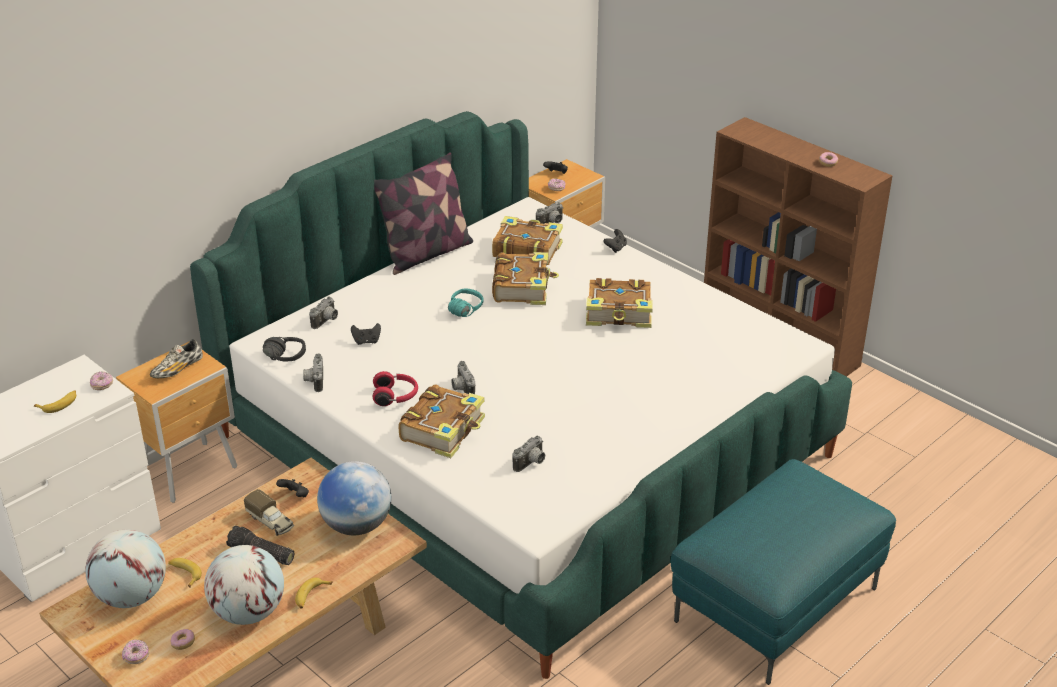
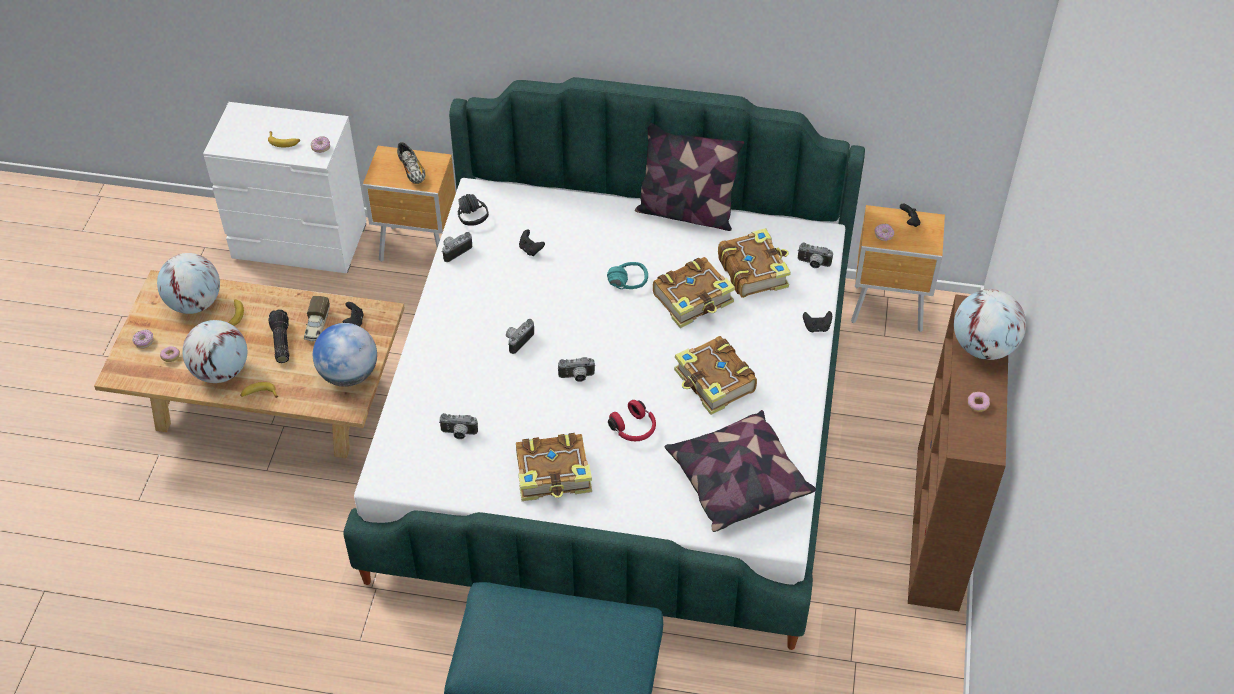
camera: 55 degrees right, 15 degrees up
shoe [150,339,203,378] -> shoe turned 120 degrees counterclockwise [397,142,425,184]
camera [309,297,338,329] -> camera moved to [558,357,595,382]
red headphones [373,371,418,406] -> red headphones moved to [608,400,656,441]
book [399,384,485,458] -> book moved to [516,433,592,501]
none -> pillow [665,410,816,532]
none -> globe [954,289,1026,360]

